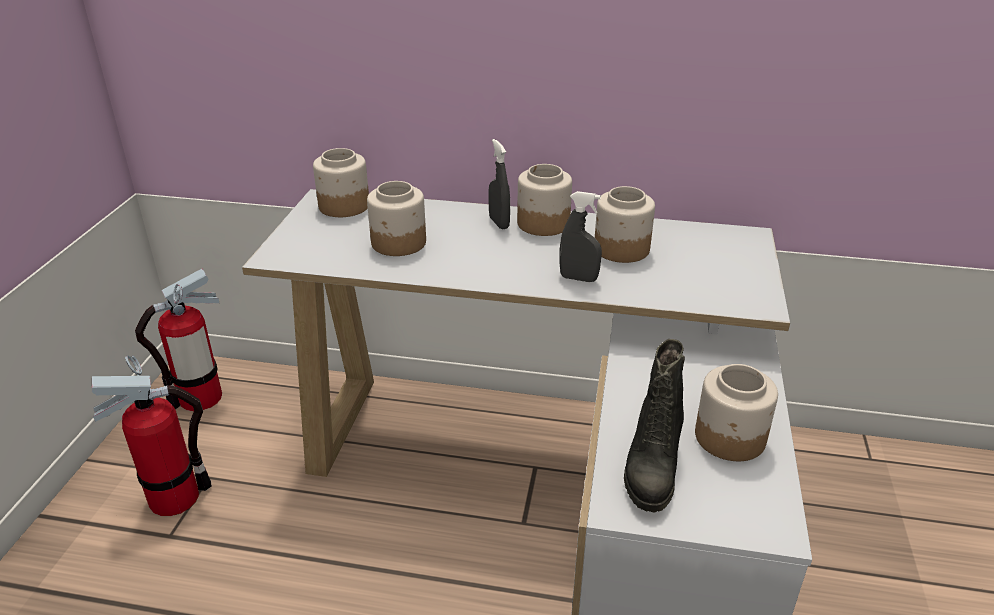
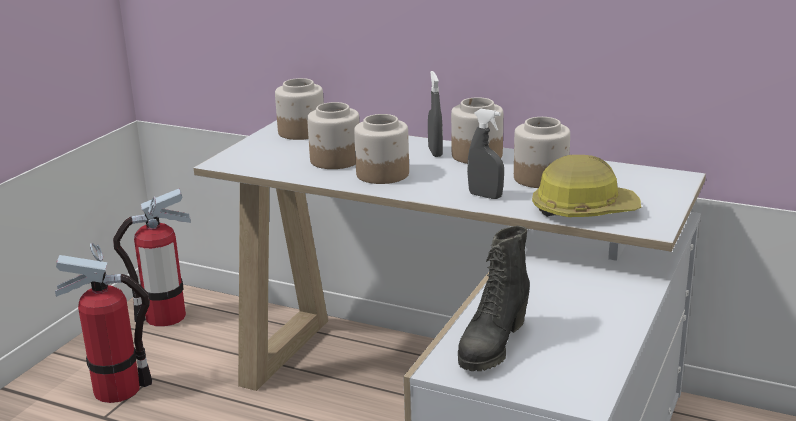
camera: 15 degrees right, 10 degrees down
jar [695,364,778,461] -> jar moved to [354,114,409,184]
none -> hard hat [532,155,641,217]

